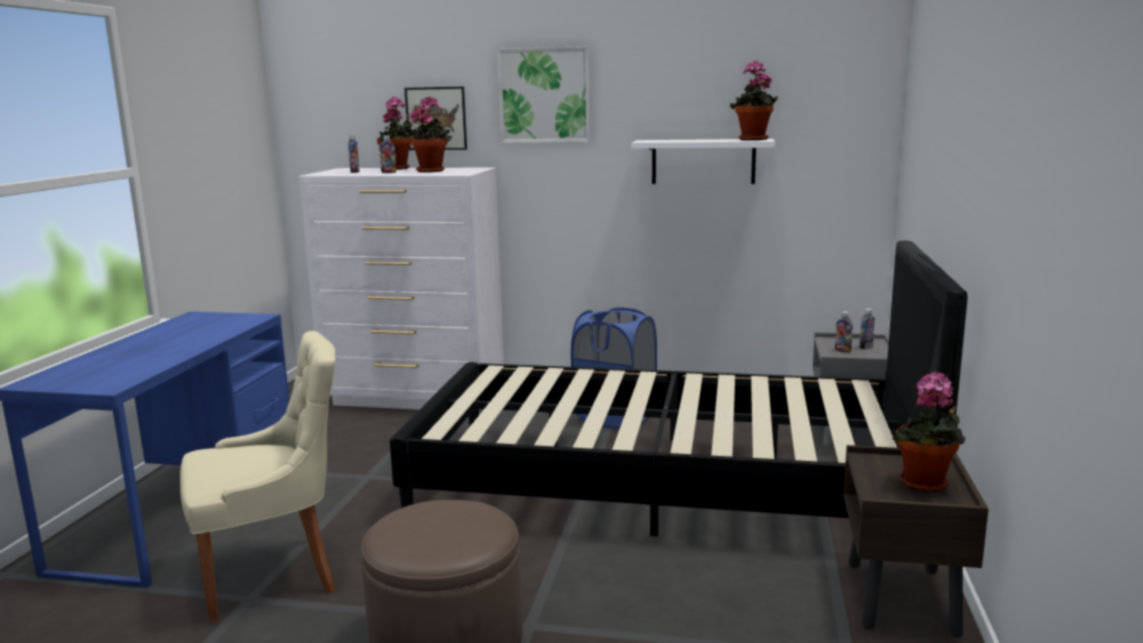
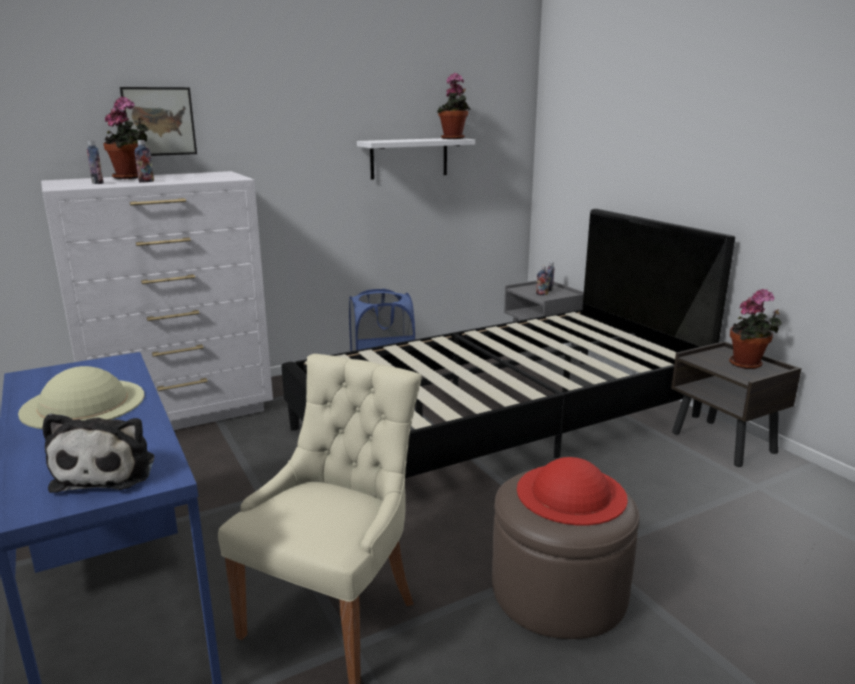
camera: 40 degrees left, 5 degrees up
potted plant [405,96,452,172] -> none
picture [497,46,591,143] -> none
none -> beige hat [18,366,144,429]
none -> plush toy [42,413,154,493]
none -> red hat [517,457,628,526]

